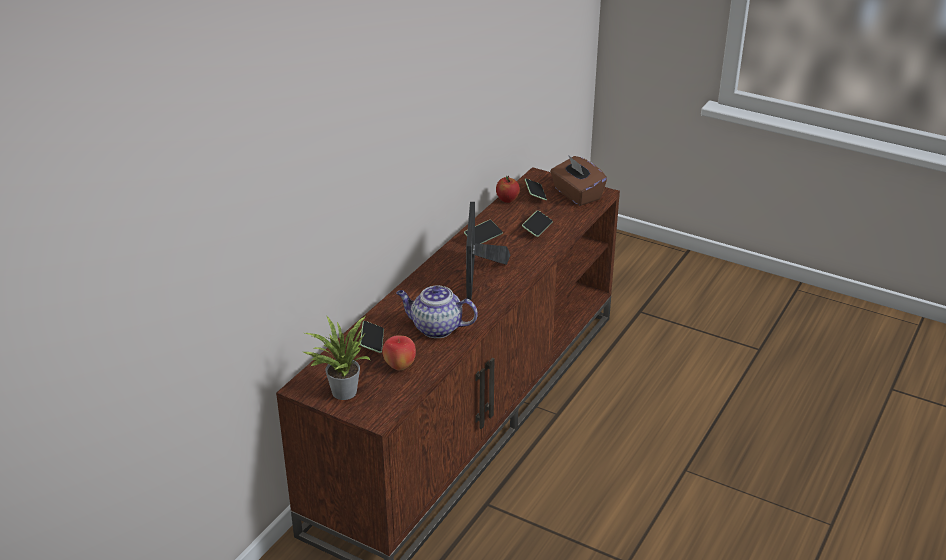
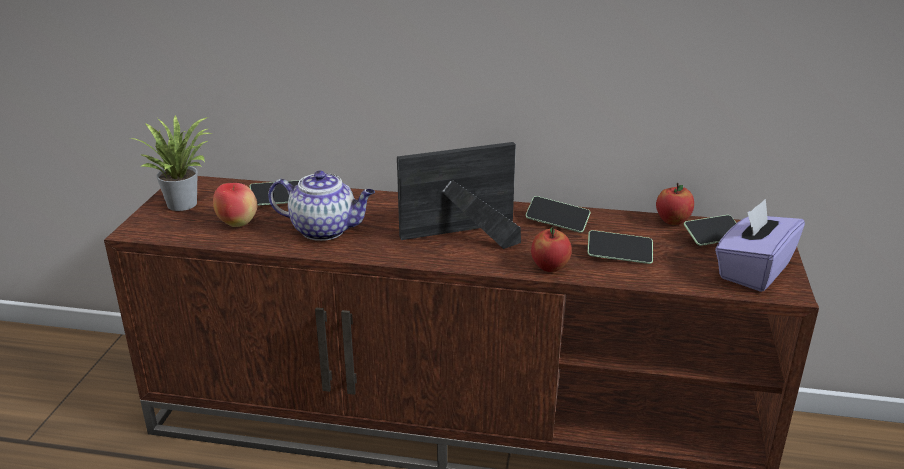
camera: 70 degrees right, 5 degrees down
teapot [397,286,478,338] -> teapot turned 105 degrees clockwise [268,171,375,241]
brown tissue box [550,156,607,206] -> purple tissue box [715,199,805,292]
none -> apple [531,226,572,272]

